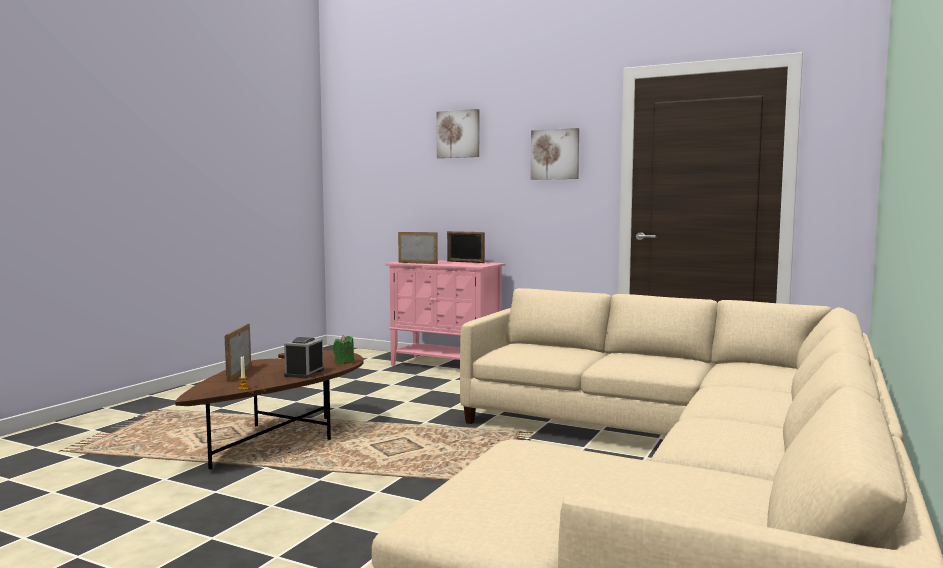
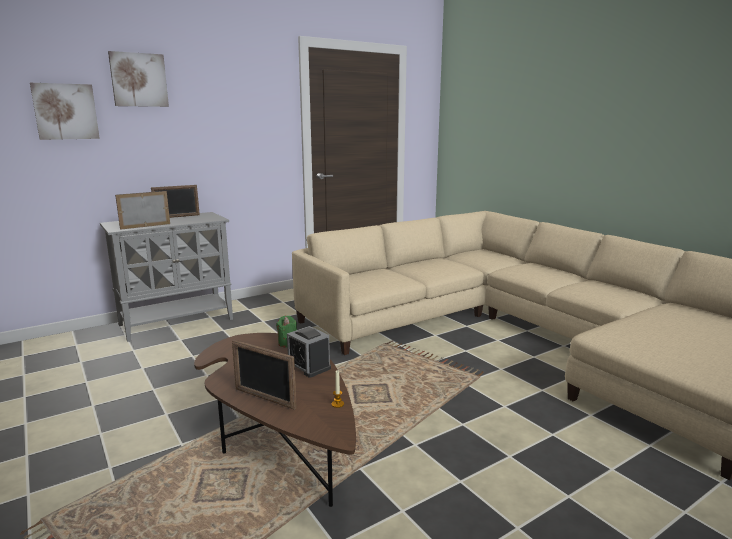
camera: 60 degrees left, 10 degrees up
pink cabinet [386,260,506,366] -> grey cabinet [100,212,233,342]
picture [531,128,579,180] -> picture moved to [30,83,100,140]

